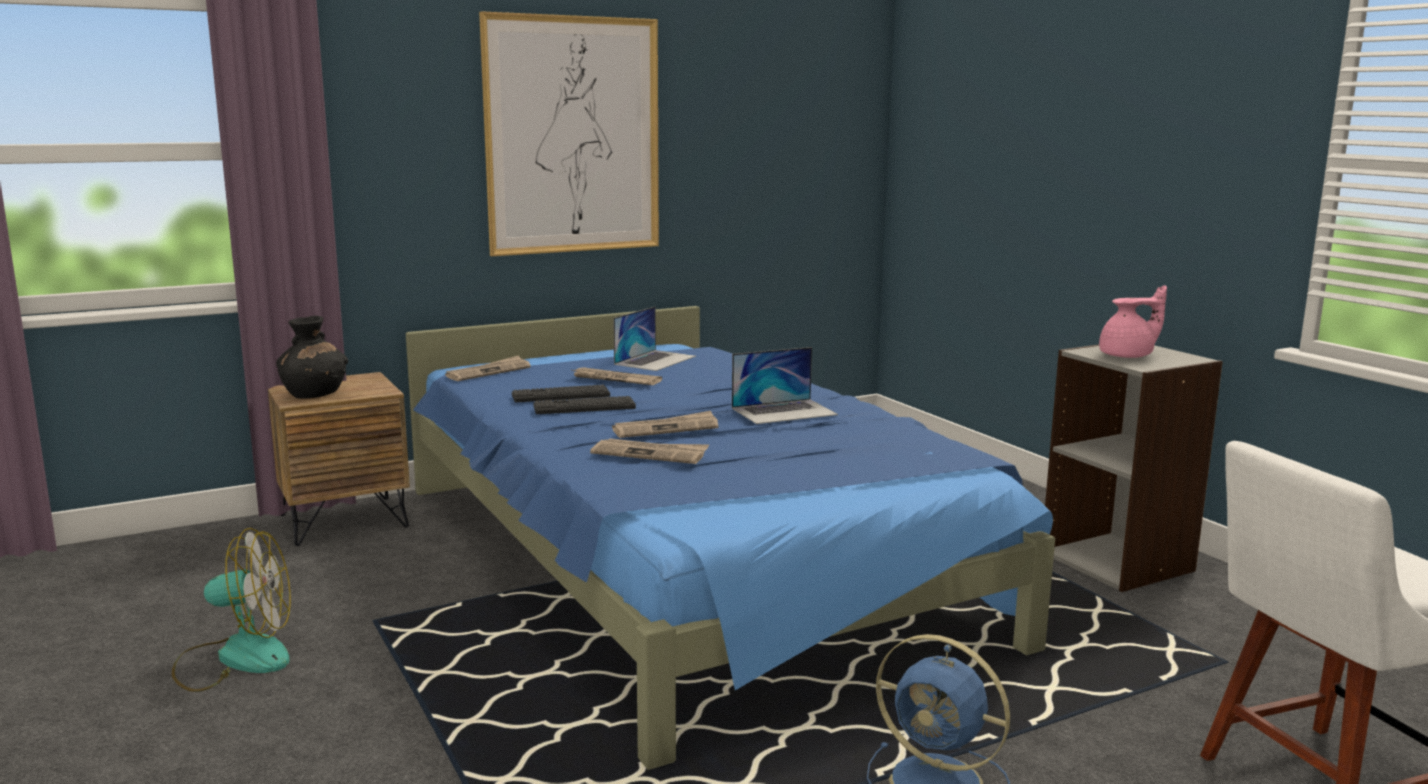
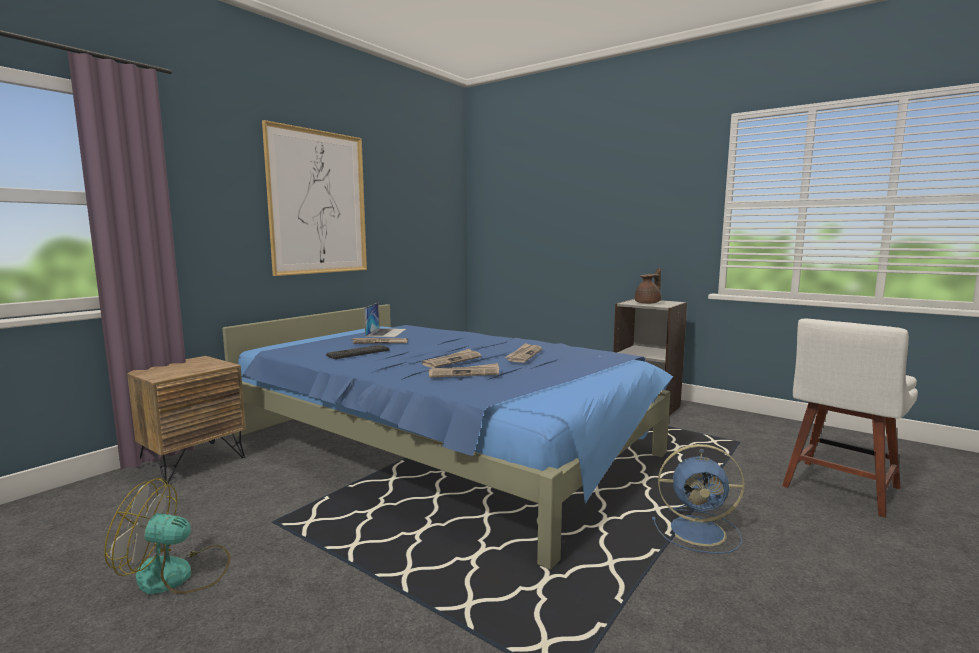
camera: 25 degrees left, 5 degrees down
fan [172,528,291,692] -> fan turned 150 degrees counterclockwise [104,478,230,594]
black vase [276,316,348,398] -> none
newspaper [445,355,531,381] -> newspaper moved to [505,343,542,363]
keyboard [533,396,636,414] -> none
laptop [732,347,838,424] -> none
pink teapot [1099,285,1167,358] -> brown teapot [635,268,661,304]

